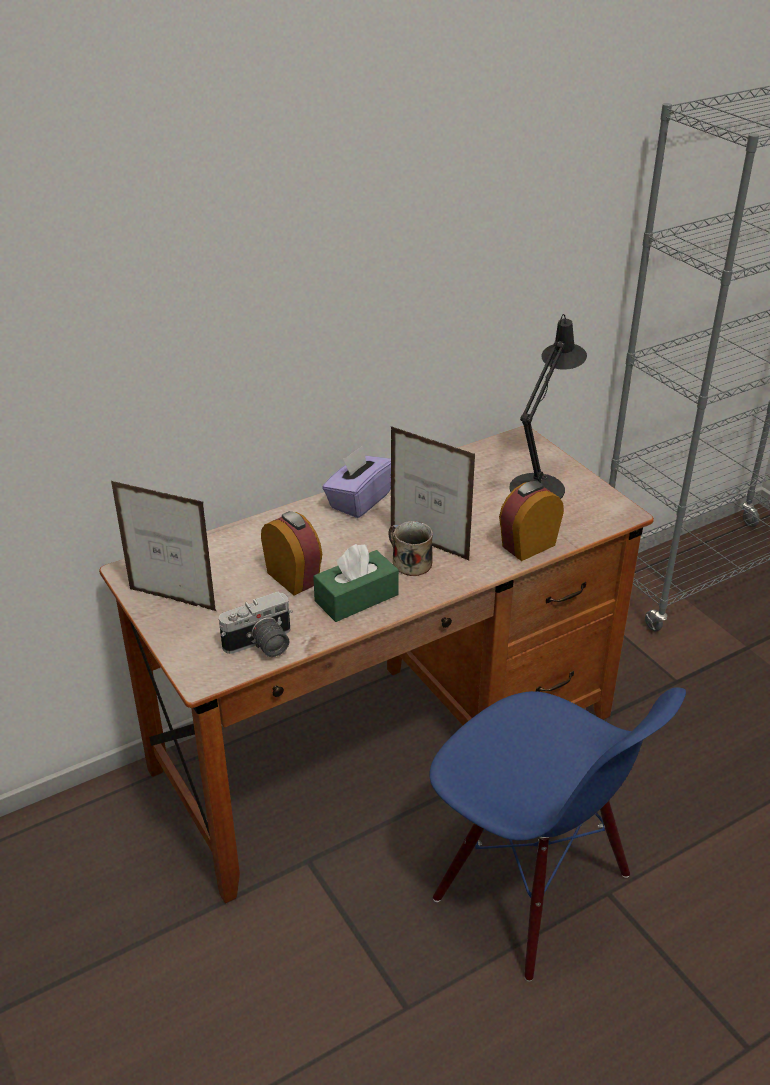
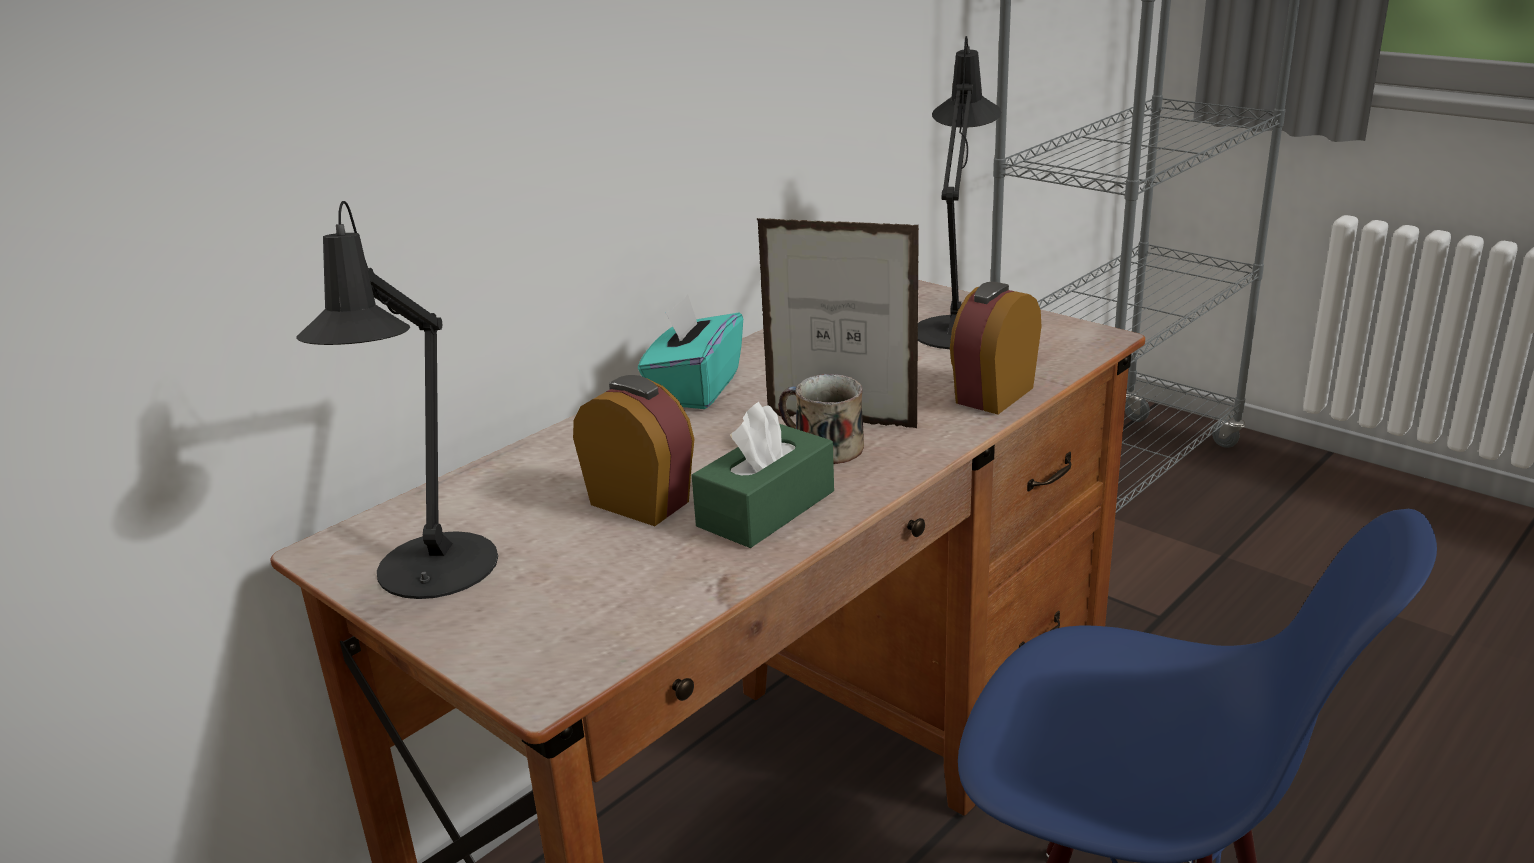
camera: 15 degrees left, 10 degrees down
picture frame [111,481,216,611] -> black table lamp [296,201,498,599]
camera [219,591,293,657] -> none
purple tissue box [322,445,391,518] -> turquoise tissue box [638,294,743,409]

